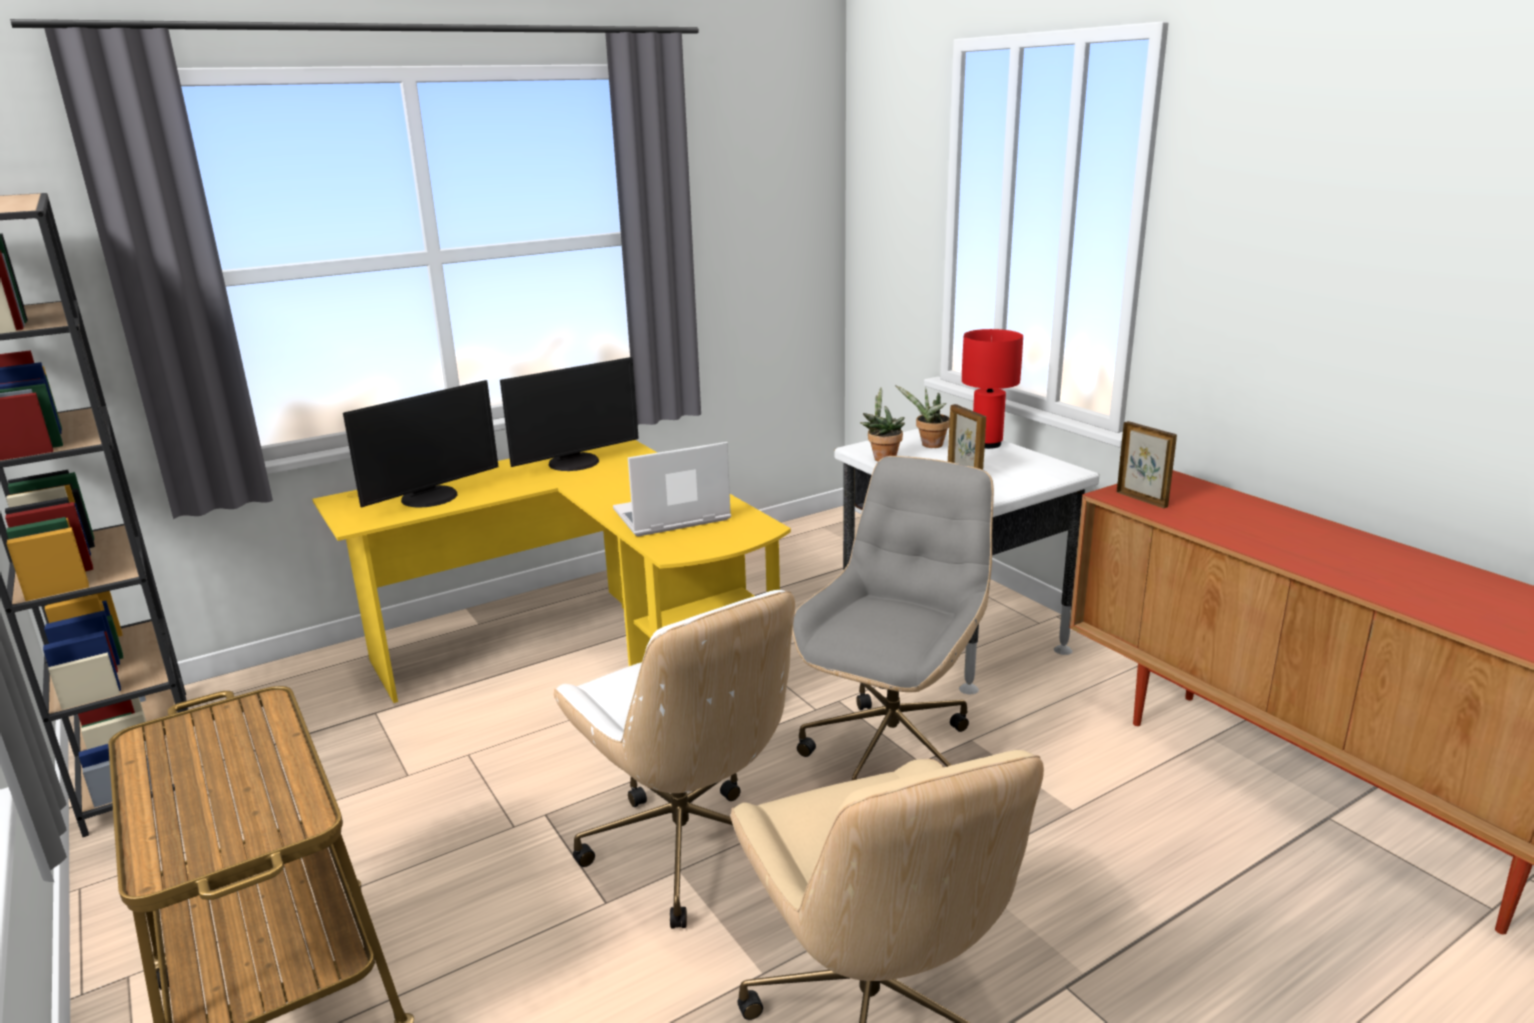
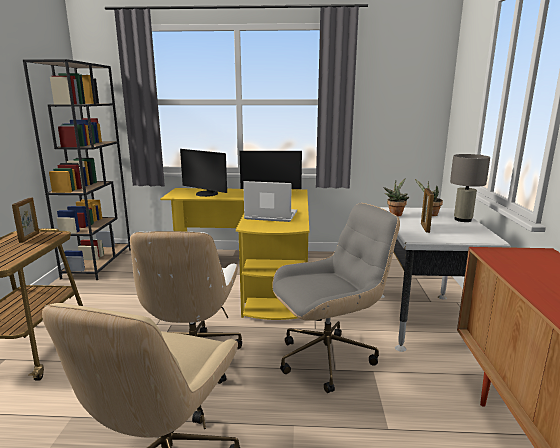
camera: 35 degrees right, 5 degrees down
monitor [343,380,499,507] -> monitor turned 45 degrees clockwise [180,149,227,197]
red table lamp [962,329,1023,449] -> grey table lamp [450,154,490,222]
picture frame [1117,421,1177,508] -> picture frame moved to [12,197,39,243]

